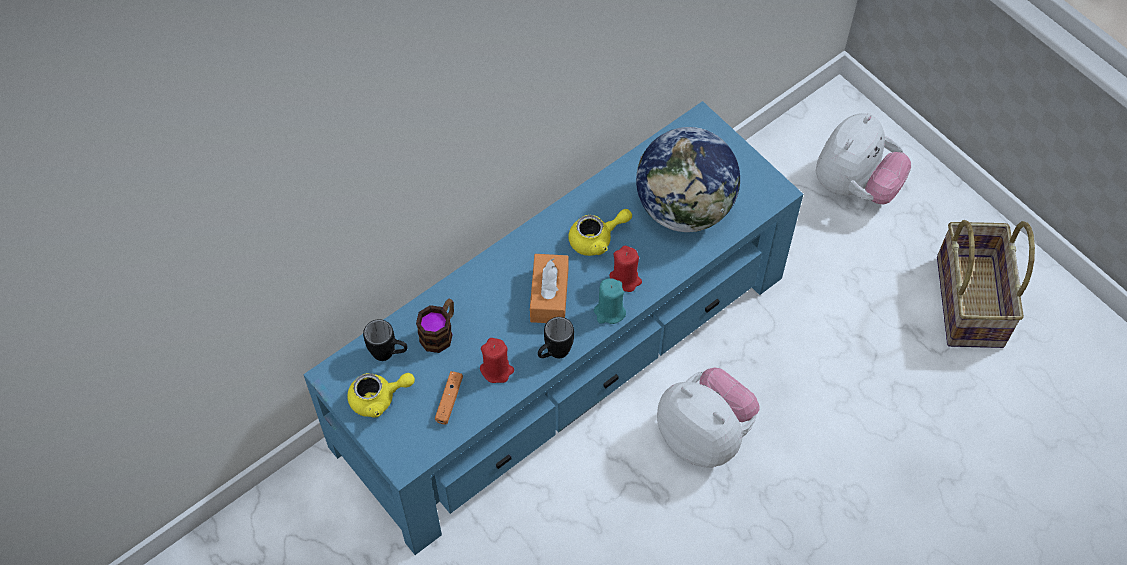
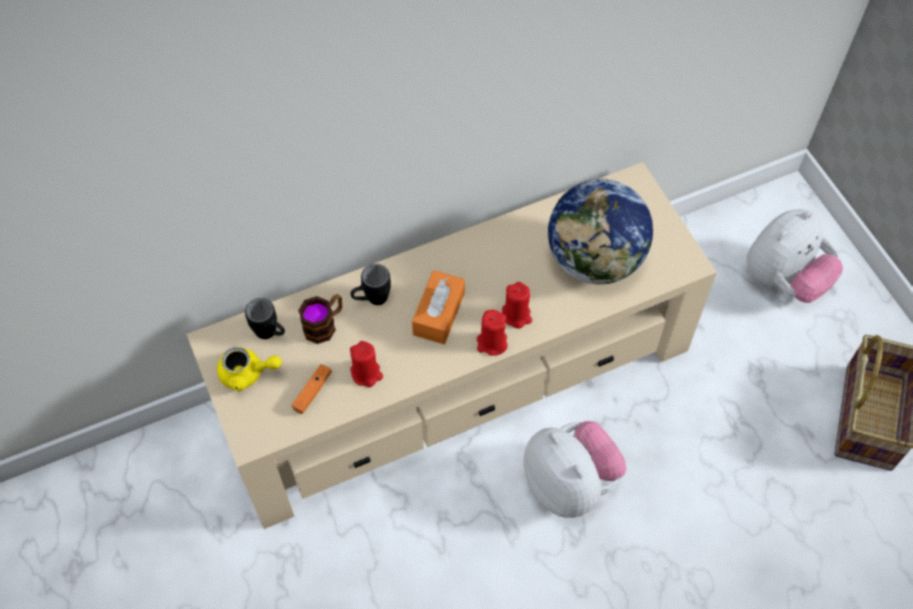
camera: 15 degrees right, 0 degrees up
blue tv stand [303,101,803,555] -> beige tv stand [186,162,717,529]
black mug [538,317,574,358] -> black mug moved to [351,264,391,305]
yellow teapot [569,209,632,256] -> none
turquoise candle [594,278,626,324] -> red candle [477,310,508,356]

